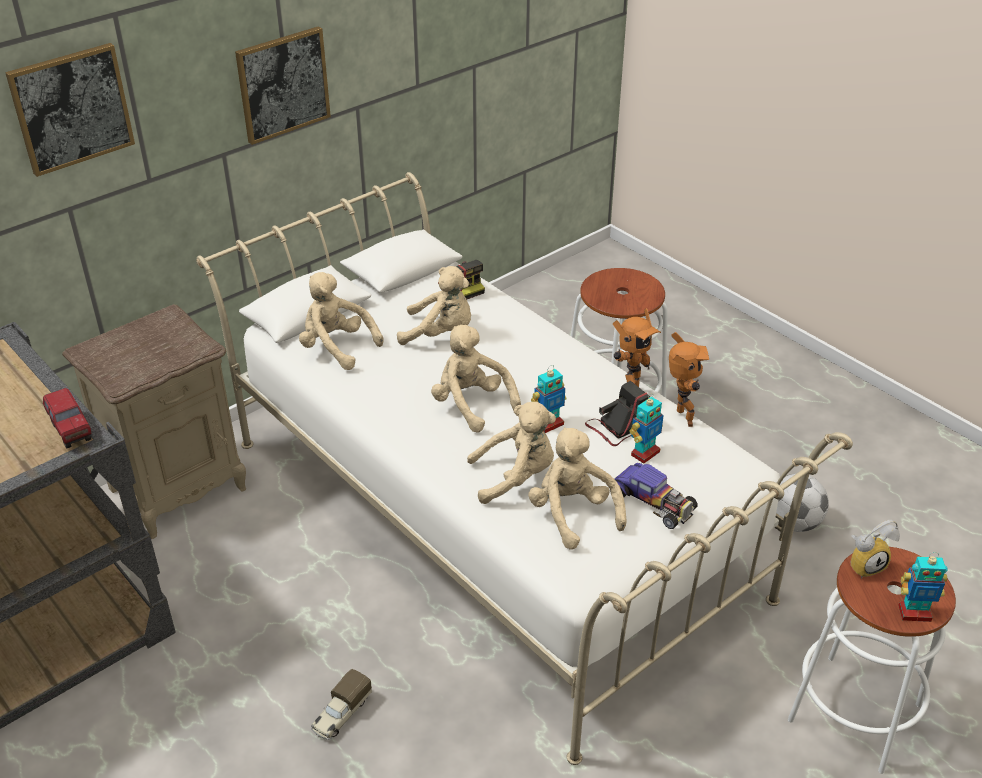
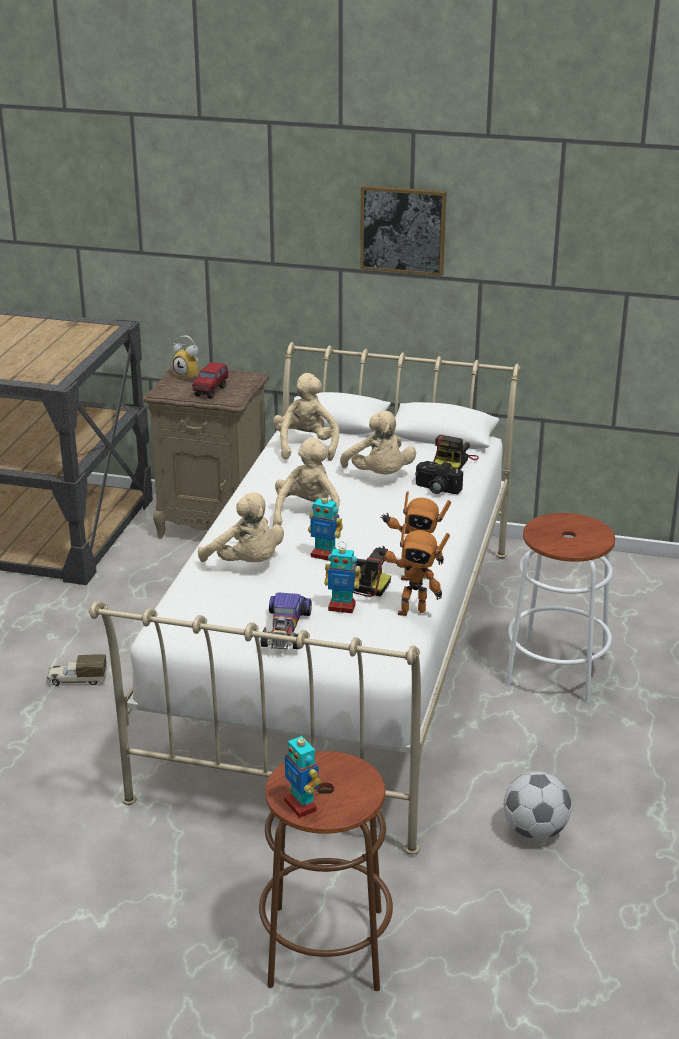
camera: 55 degrees right, 10 degrees down
picture [5,43,135,177] -> none
toy truck [43,388,91,449] -> toy truck moved to [192,362,228,399]
beige plush toy [528,427,627,550] -> none
toy robot [669,332,709,427] -> toy robot turned 45 degrees clockwise [376,523,450,616]
white stool [788,547,956,774] -> brown stool [259,751,393,991]
alarm clock [851,520,900,578] -> alarm clock moved to [173,335,199,381]
none -> camera [415,461,463,494]

